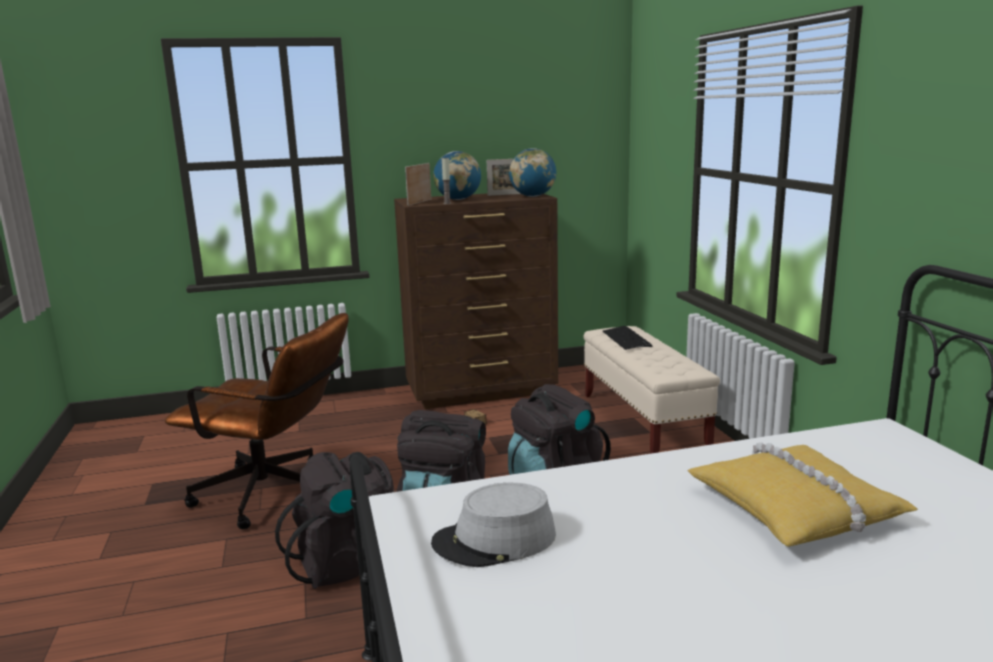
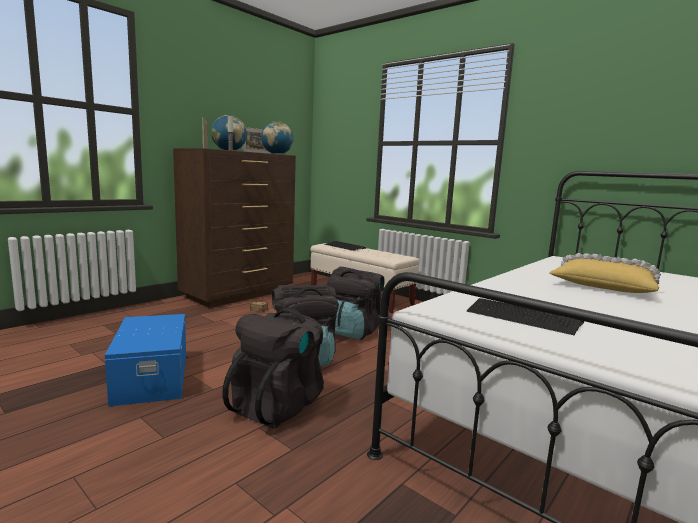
camera: 35 degrees left, 5 degrees down
brown office chair [165,313,349,529] -> blue storage box [105,314,186,406]
grey hat [431,483,556,567] -> keyboard [467,298,584,335]

